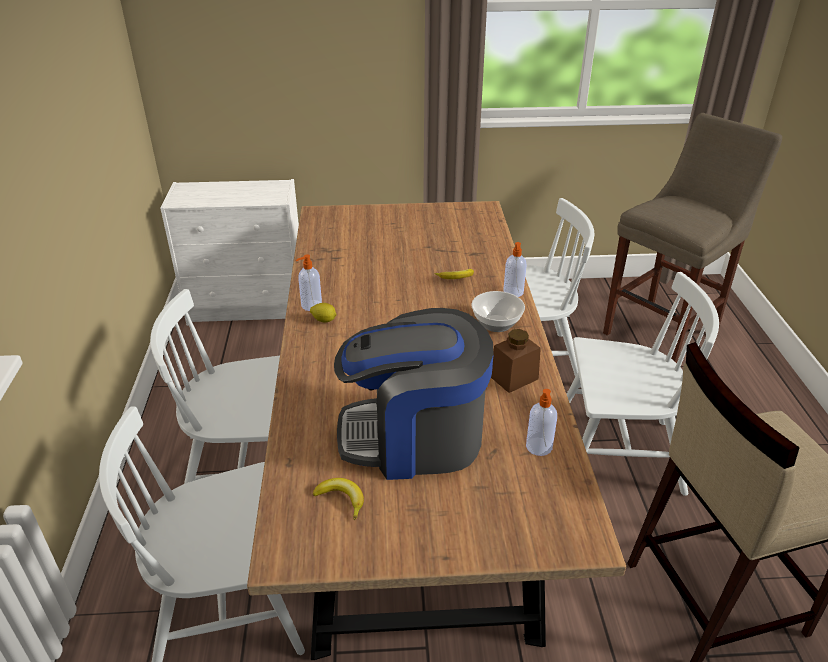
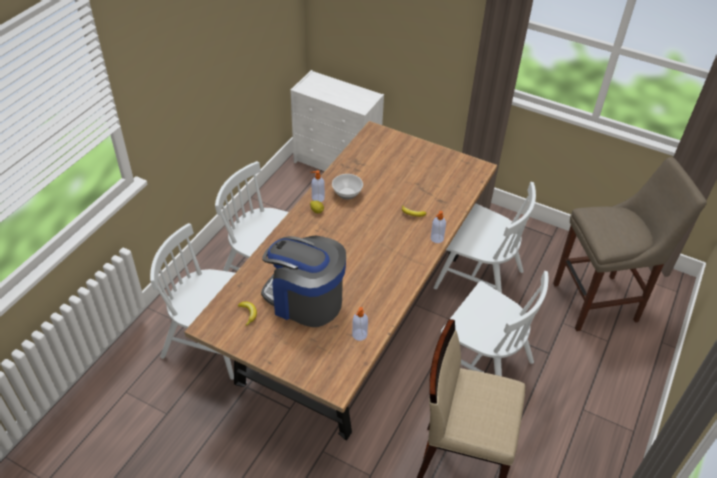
camera: 30 degrees right, 10 degrees up
bowl [471,291,525,332] -> bowl moved to [332,174,363,200]
brown jar [491,329,541,393] -> none

